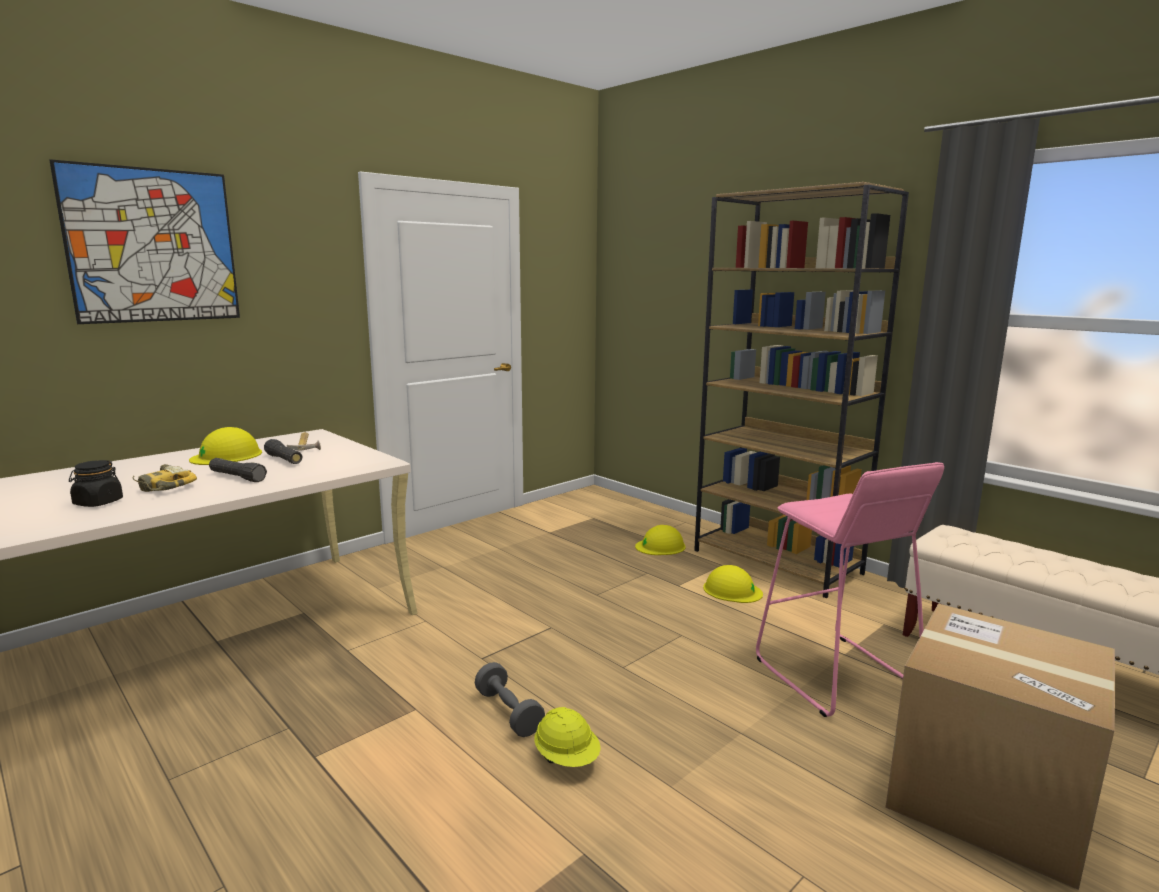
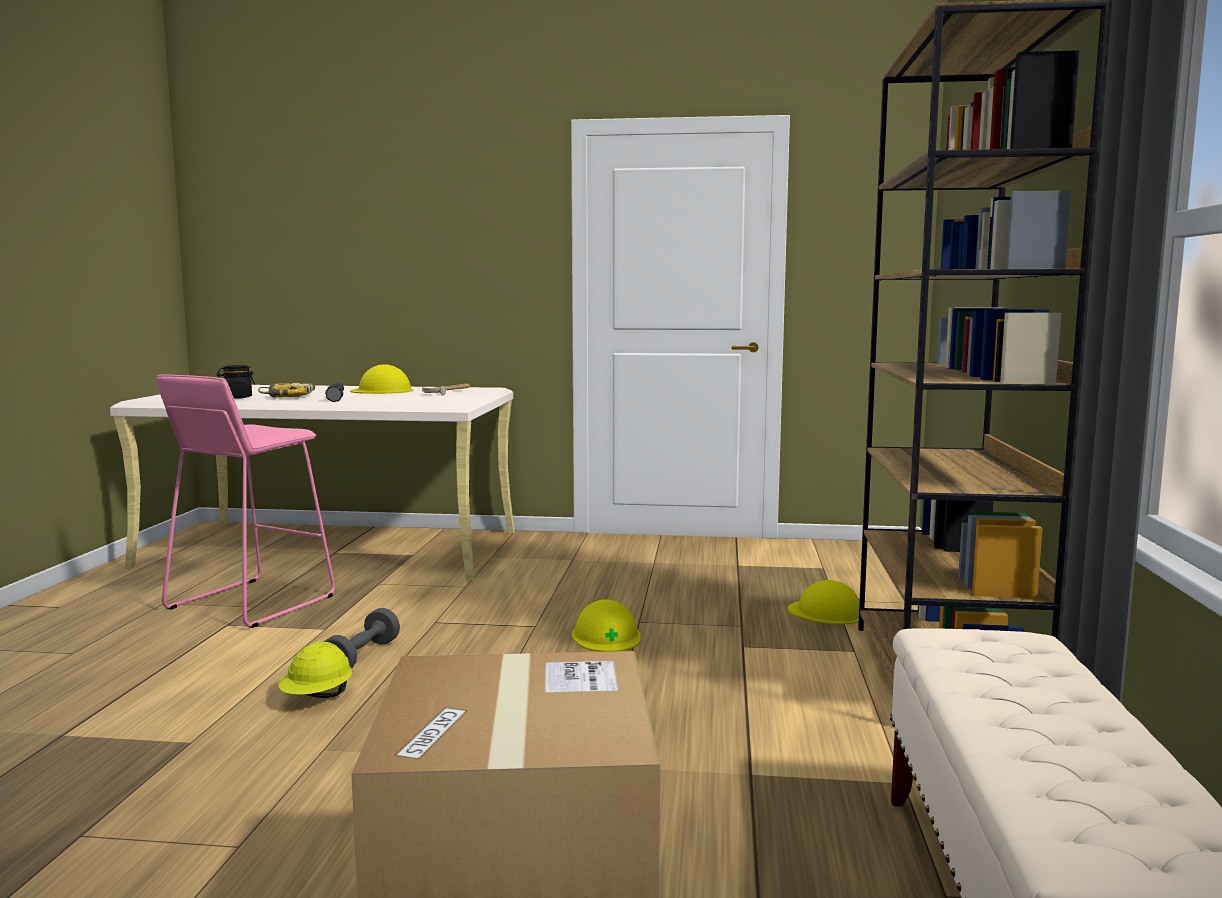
camera: 50 degrees right, 5 degrees down
picture [49,159,240,324] -> none
black flashlight [264,439,302,464] -> none
yellow hard hat [703,565,763,603] -> yellow hard hat moved to [572,599,640,652]
pink stool [756,462,944,717] -> pink stool moved to [157,374,335,628]

